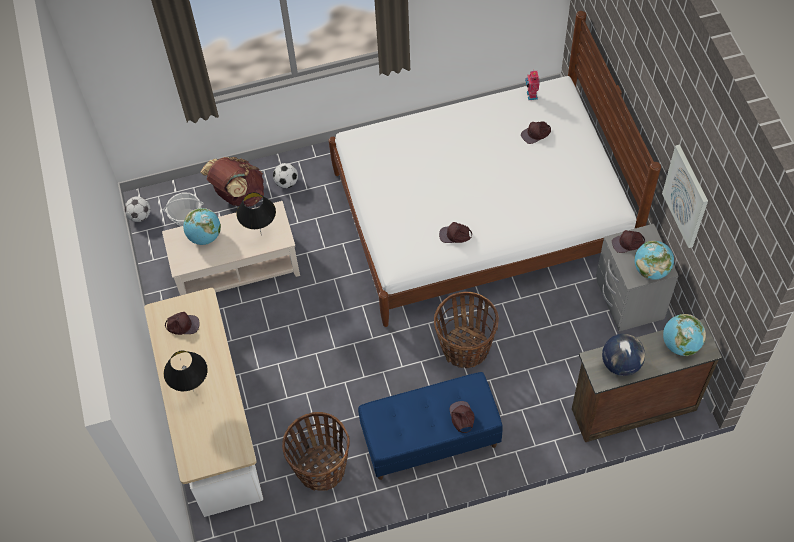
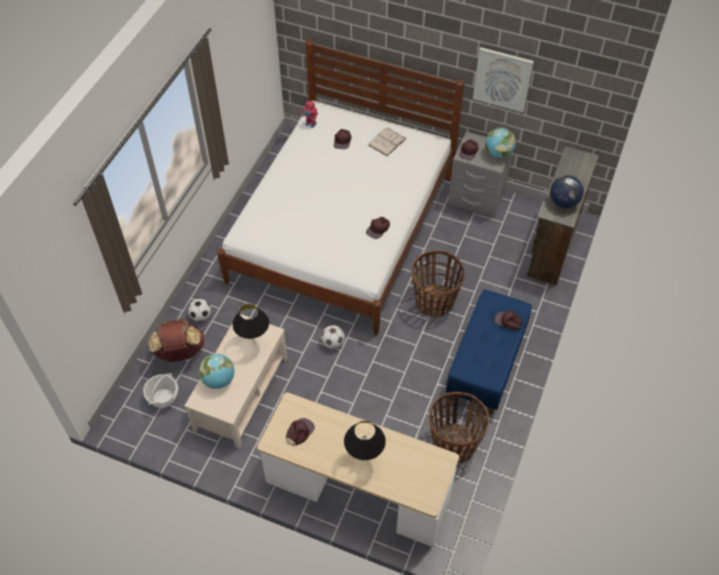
camera: 55 degrees left, 5 degrees down
football [124,196,150,222] -> football moved to [321,325,345,349]
globe [663,314,706,356] -> none
none -> white book [368,127,407,156]

